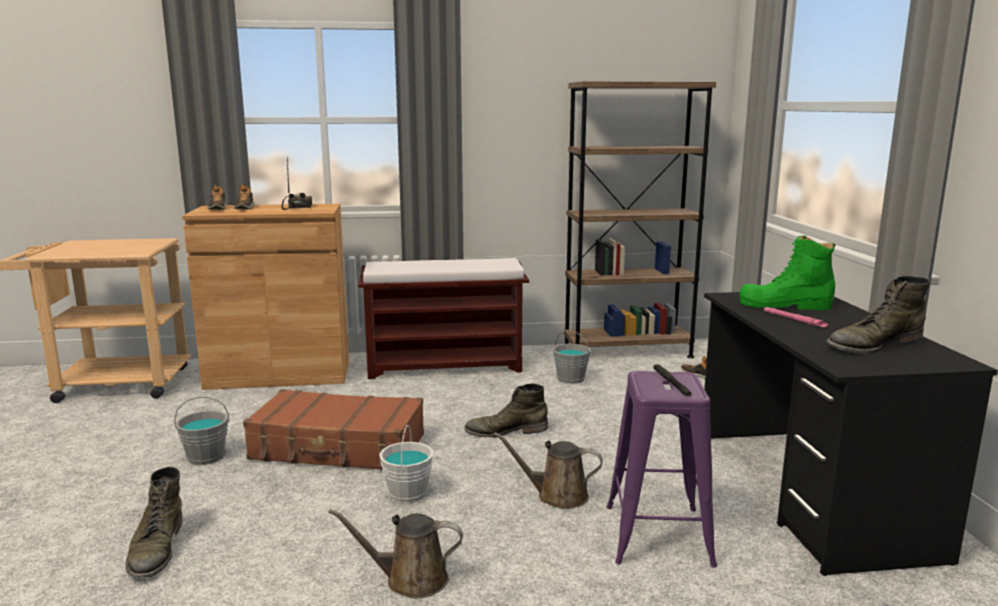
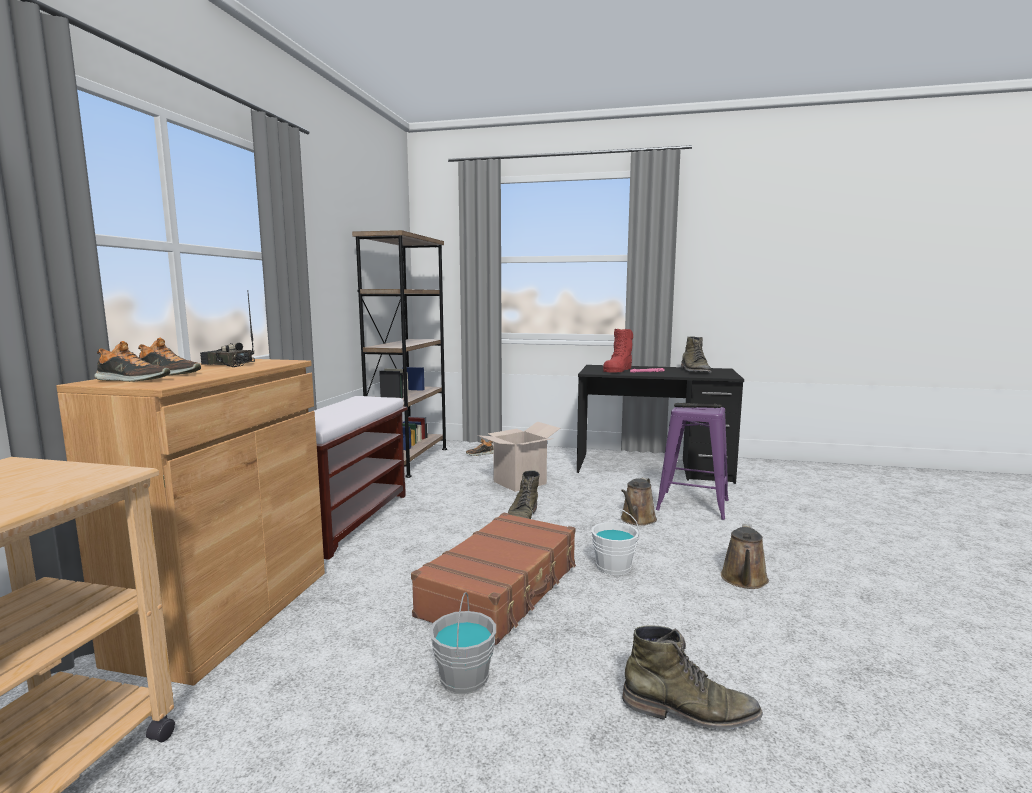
camera: 70 degrees left, 5 degrees down
grey bucket [553,330,591,384] -> none
green boot [739,236,835,310] -> red boot [603,329,633,372]
none -> cardboard box [478,421,560,492]

